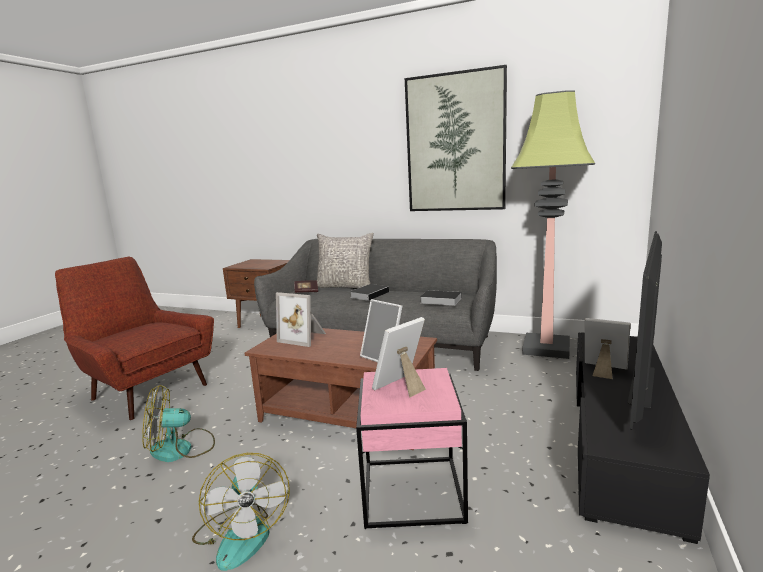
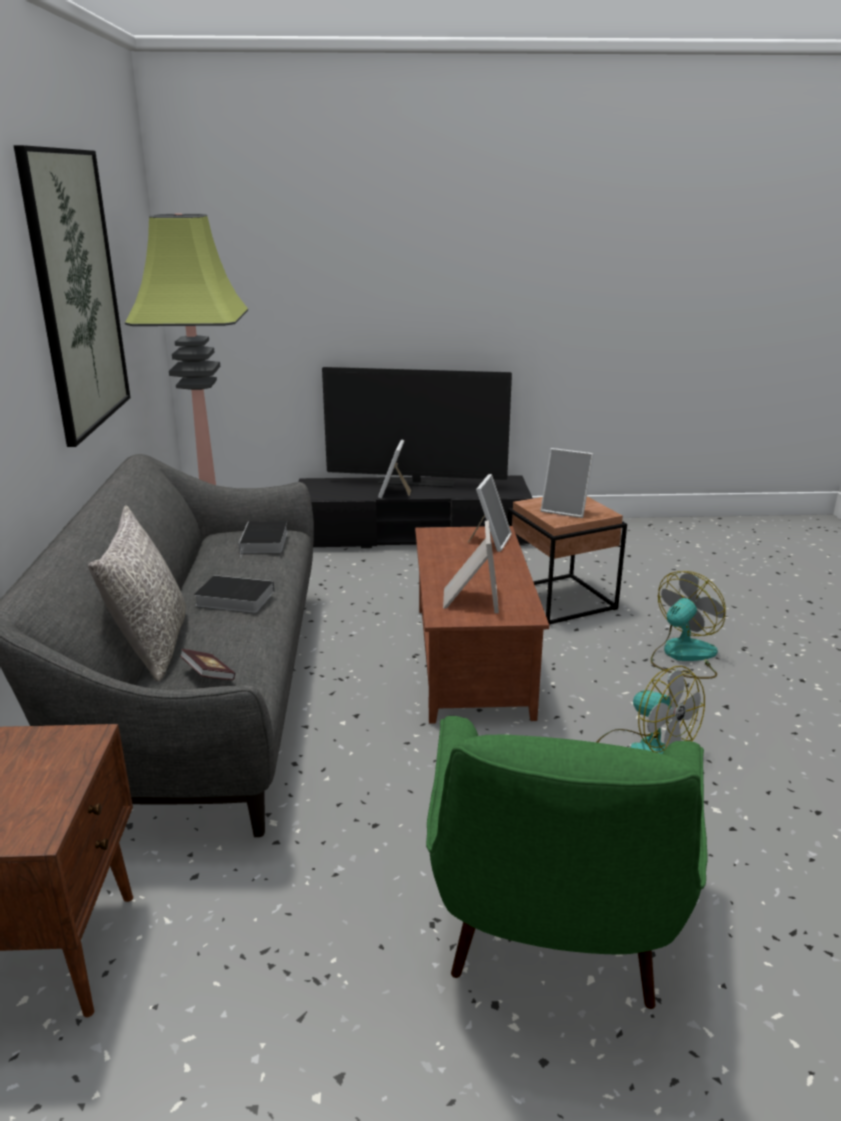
camera: 115 degrees left, 10 degrees up
red armchair [55,256,214,420] -> green armchair [426,716,708,1009]
pink side table [356,368,468,529] -> brown side table [507,496,627,624]

